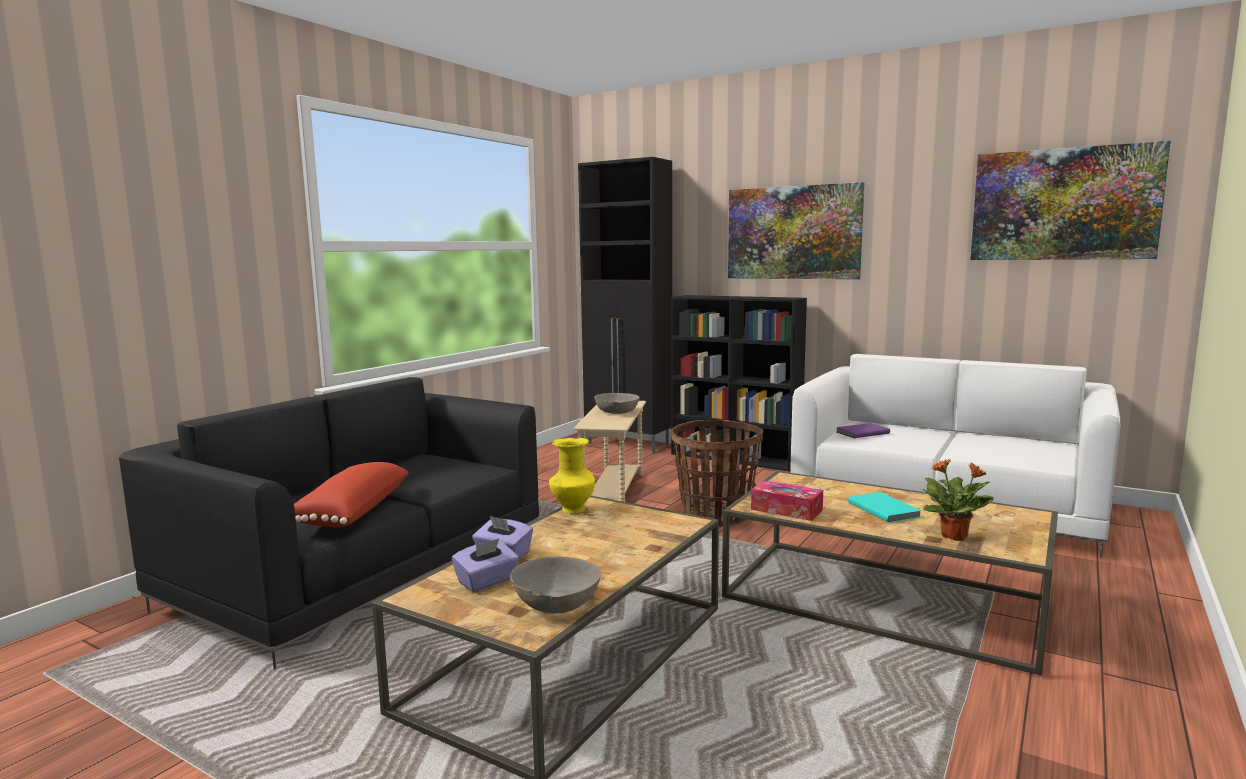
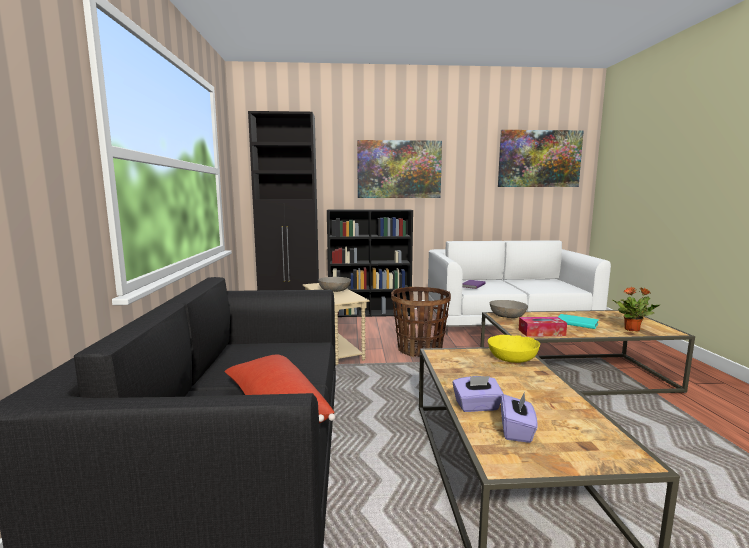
camera: 35 degrees left, 0 degrees up
grey bowl [510,557,601,613] -> grey bowl moved to [490,300,528,318]
yellow vase [549,437,595,514] -> none
none -> yellow bowl [488,335,540,363]

